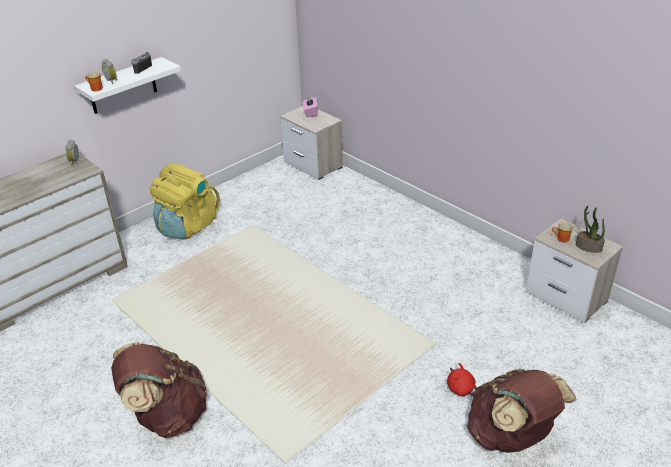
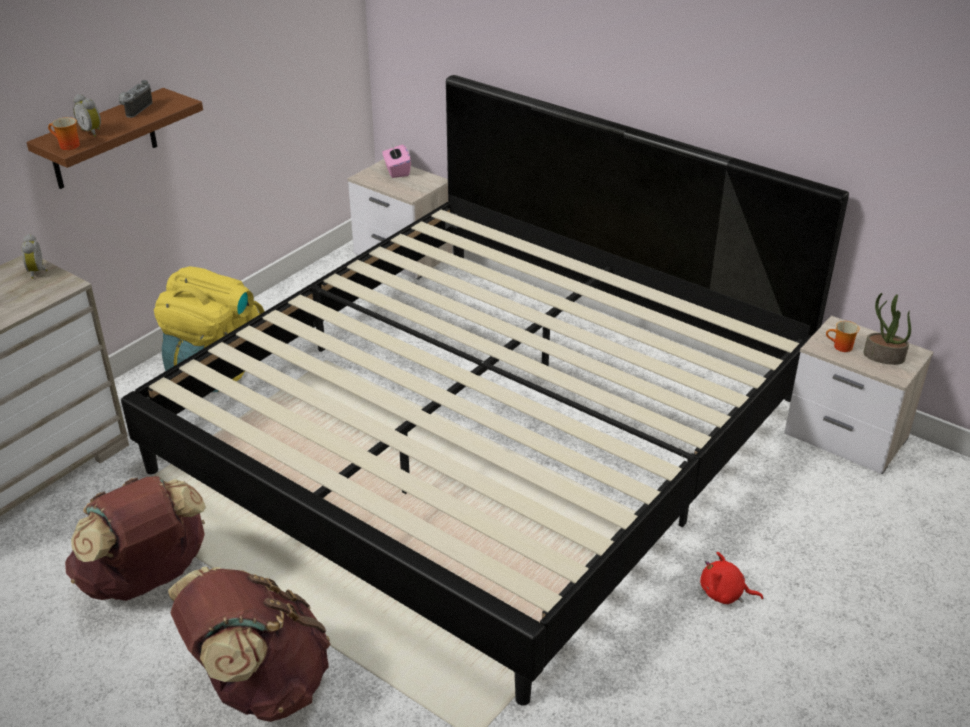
camera: 10 degrees left, 0 degrees up
white shelf [74,57,181,114] -> brown shelf [26,88,203,189]
brown backpack [467,369,577,453] -> brown backpack moved to [65,476,206,601]
none -> bed [121,75,849,705]

